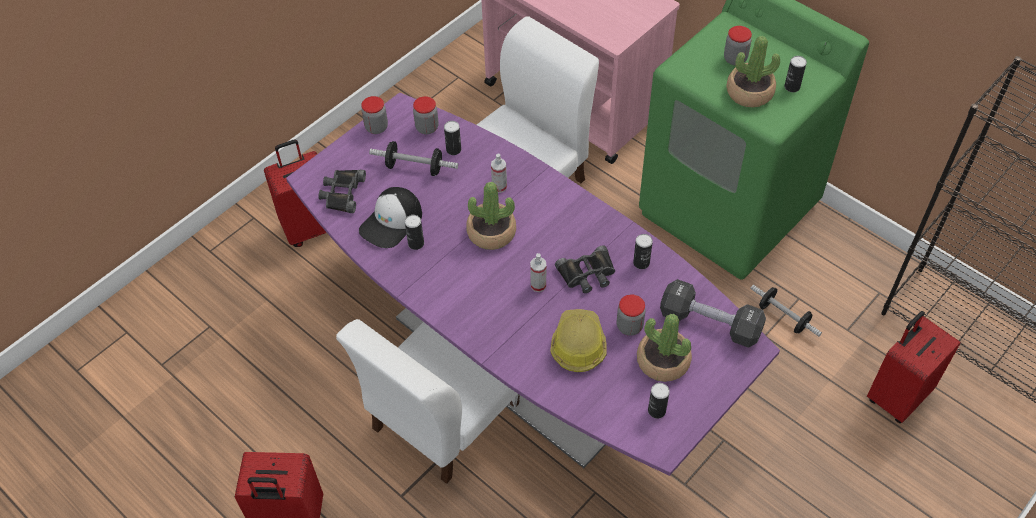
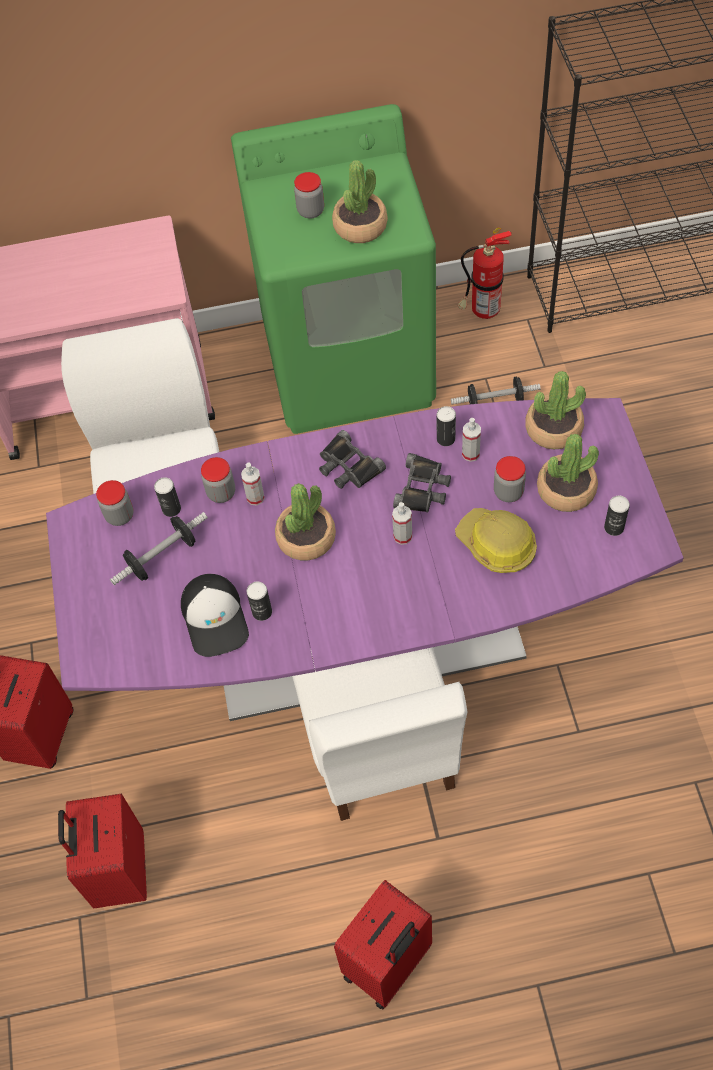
camera: 50 degrees left, 5 degrees up
black binoculars [318,170,366,213] -> black binoculars moved to [319,430,386,489]
jar [361,96,388,134] -> jar moved to [201,457,235,503]
black dumbbell [660,279,766,348] -> potted plant [525,371,586,449]
can [784,56,807,92] -> none
red suitcase [867,311,961,423] -> red suitcase moved to [58,794,147,909]
none -> fire extinguisher [458,227,512,319]
none -> spray bottle [462,418,481,462]

